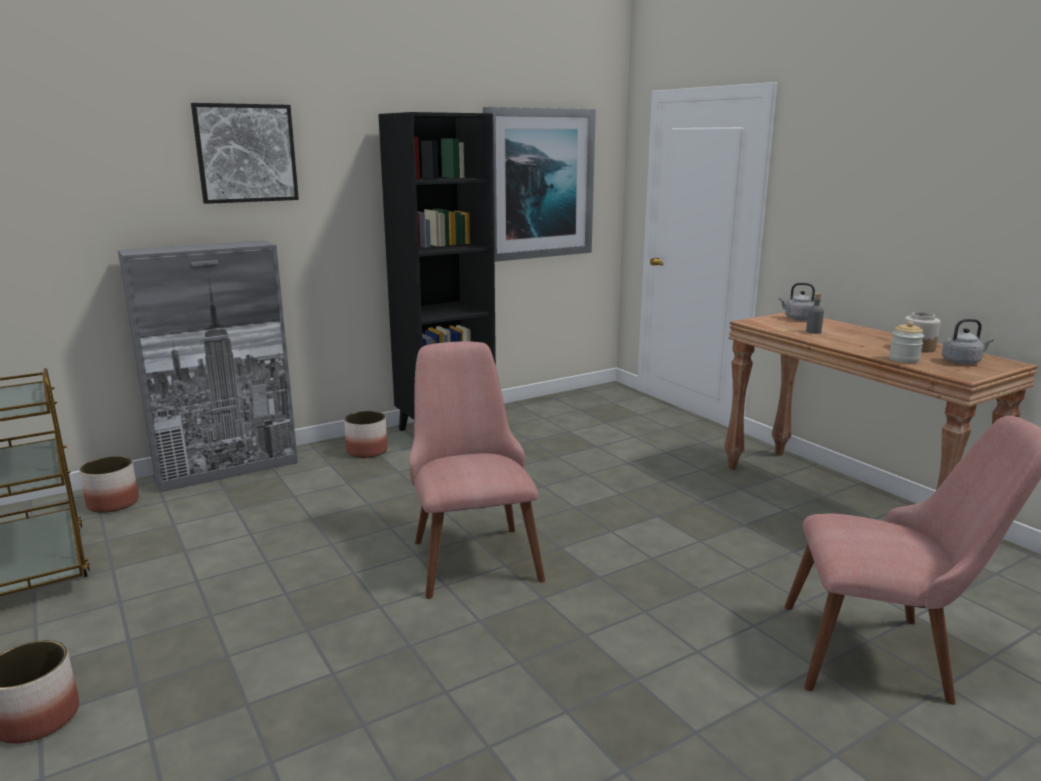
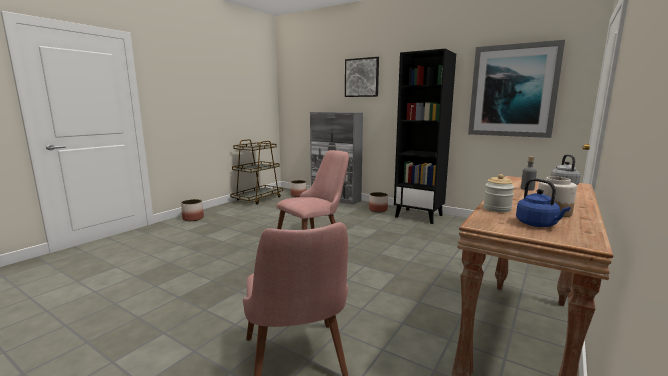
camera: 65 degrees right, 5 degrees down
grey kettle [941,319,994,364] -> blue kettle [516,178,571,227]

